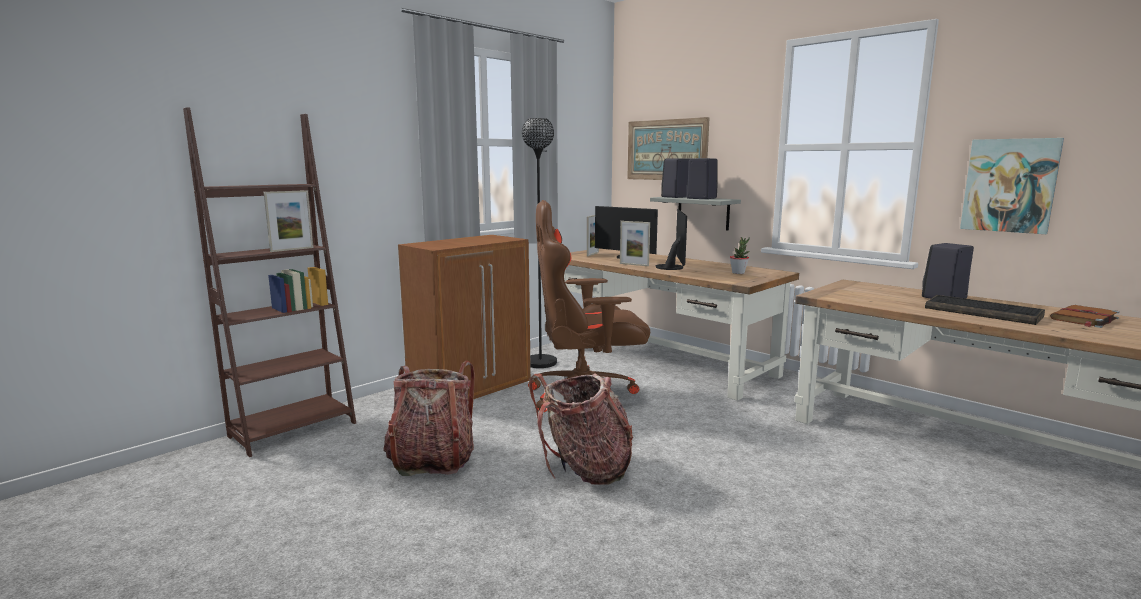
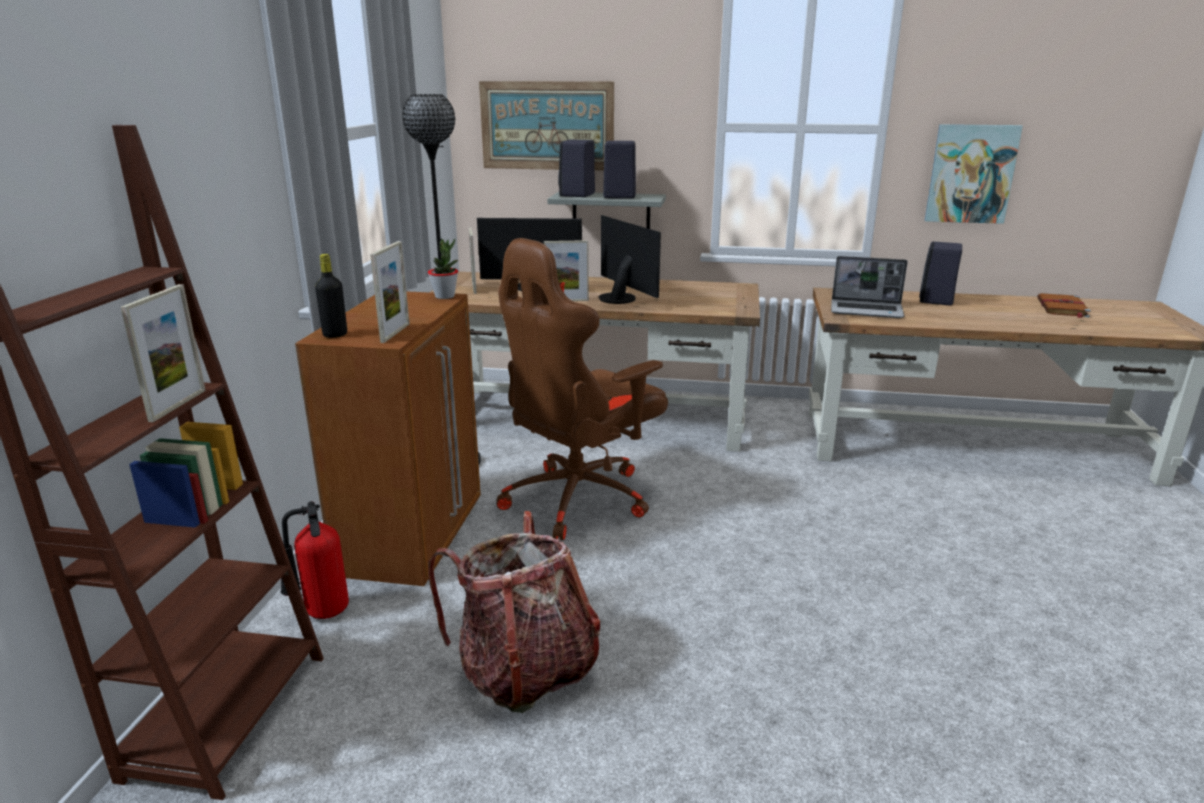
camera: 35 degrees left, 10 degrees up
backpack [529,373,633,485] -> none
potted plant [730,237,750,274] -> potted plant moved to [428,239,458,299]
keyboard [925,295,1045,325] -> none
none -> fire extinguisher [281,501,349,619]
none -> black bottle [315,254,347,338]
none -> picture frame [370,241,410,343]
none -> laptop [831,256,907,318]

